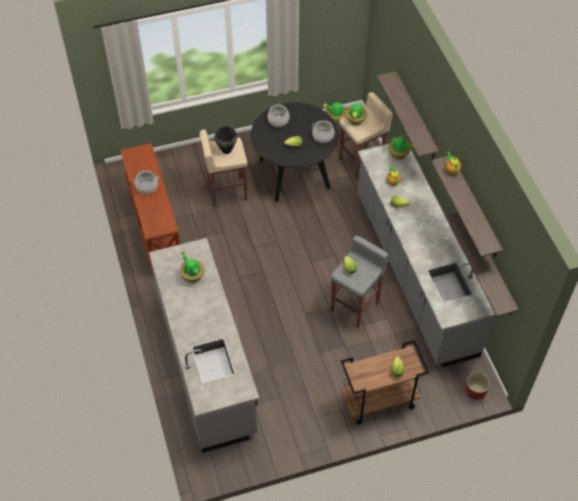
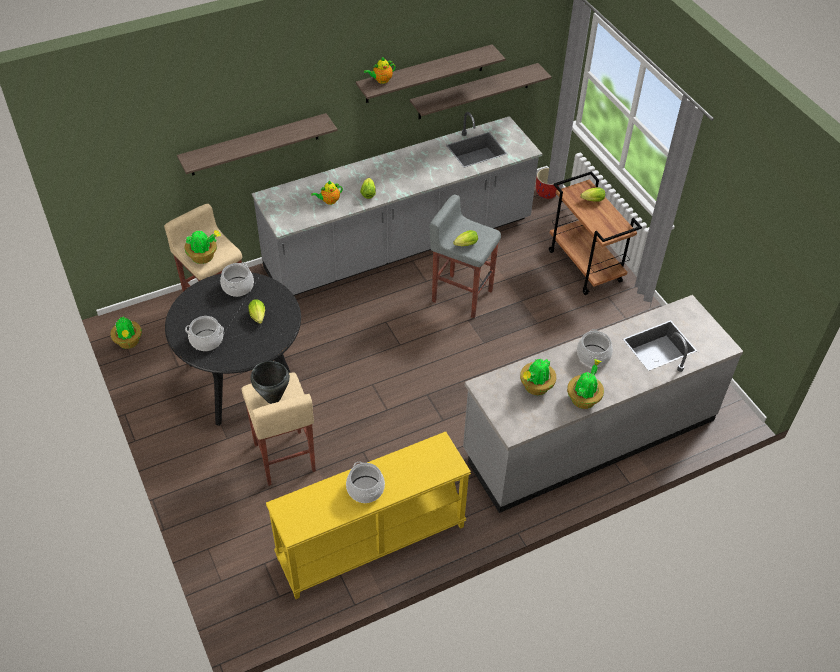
camera: 100 degrees left, 5 degrees down
brown console table [120,143,180,276] -> yellow console table [266,432,471,599]
potted plant [388,136,413,160] -> potted plant moved to [567,359,604,409]
none -> cooking pot [577,329,613,367]

